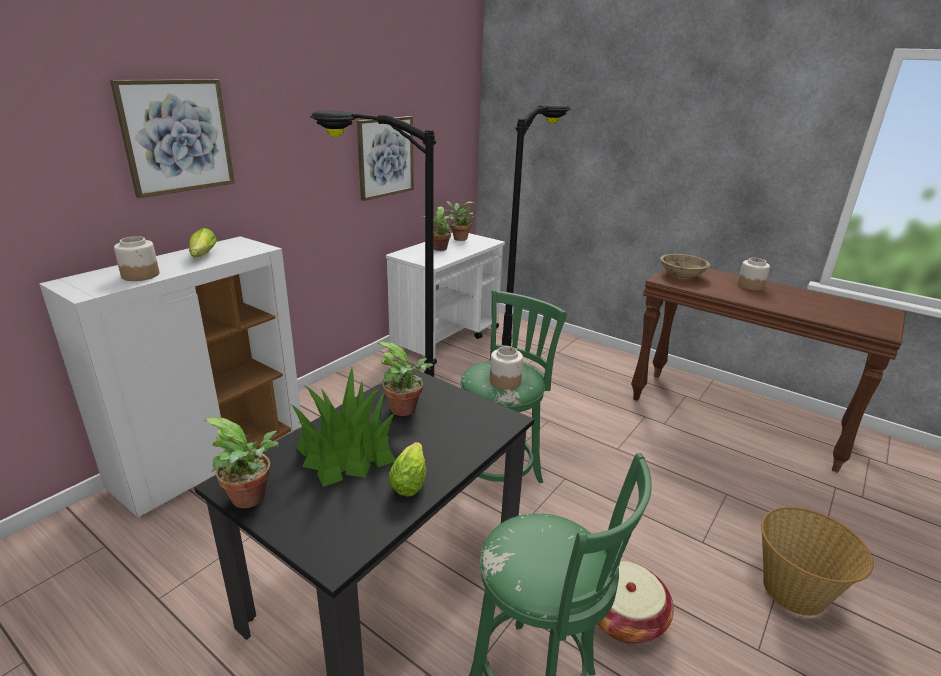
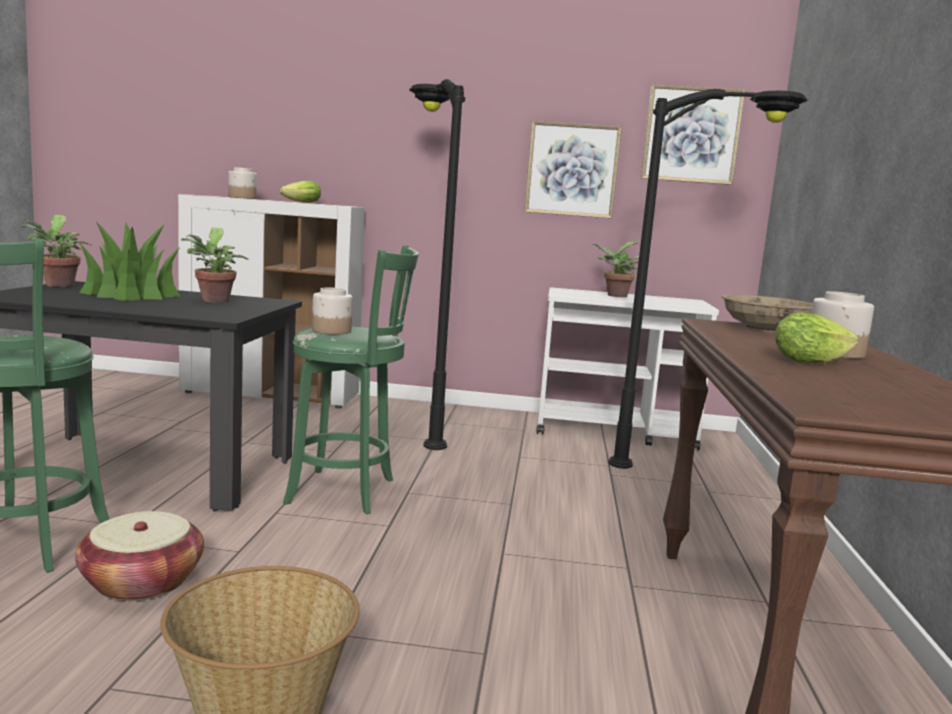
camera: 60 degrees right, 15 degrees down
picture [110,79,235,198] -> picture moved to [641,84,745,185]
lettuce [388,442,426,497] -> lettuce moved to [775,312,858,363]
potted plant [445,201,475,241] -> none

